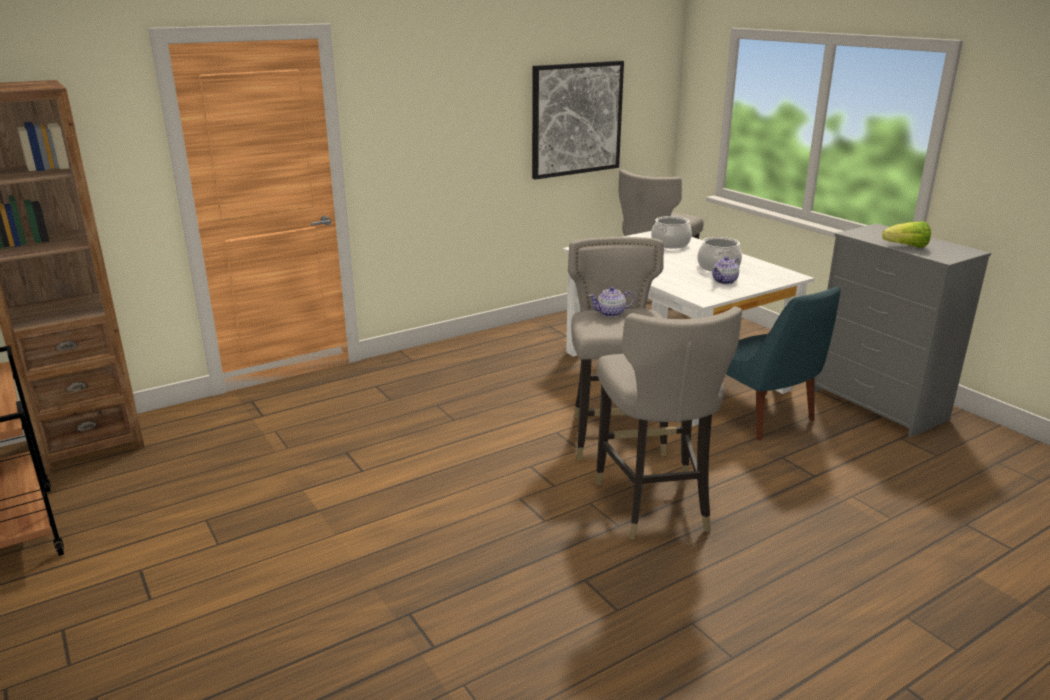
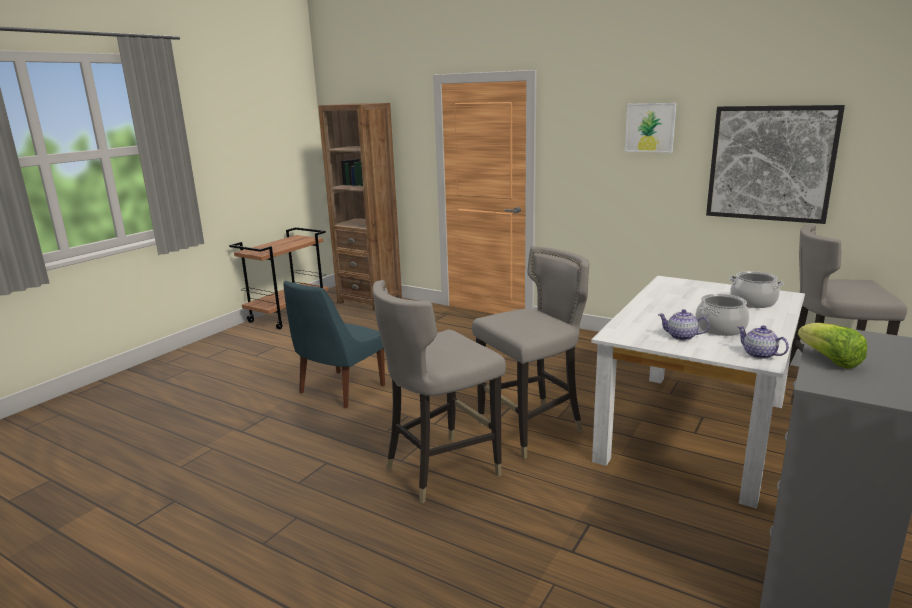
camera: 65 degrees right, 5 degrees down
teapot [588,287,634,317] -> teapot moved to [737,325,789,359]
blue chair [726,286,841,440] -> blue chair moved to [283,281,385,408]
none -> picture [625,103,676,153]

